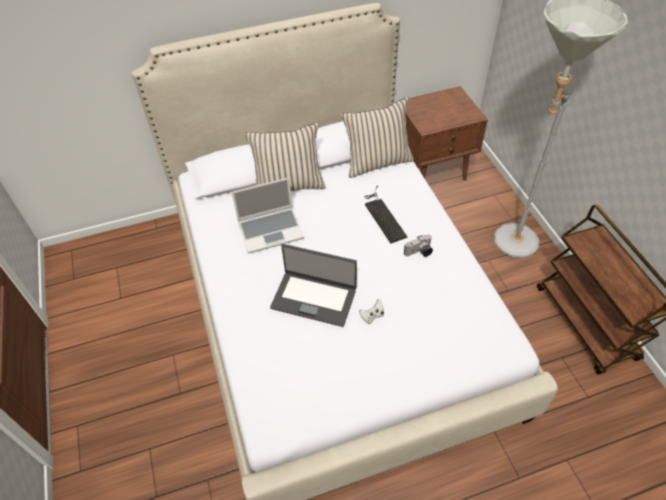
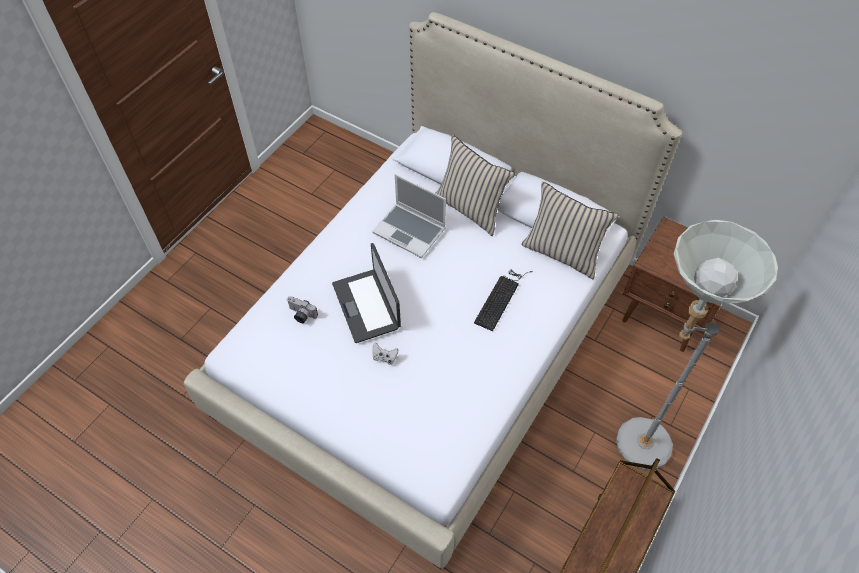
camera: 50 degrees right, 5 degrees up
camera [404,234,433,257] -> camera moved to [287,296,318,323]

